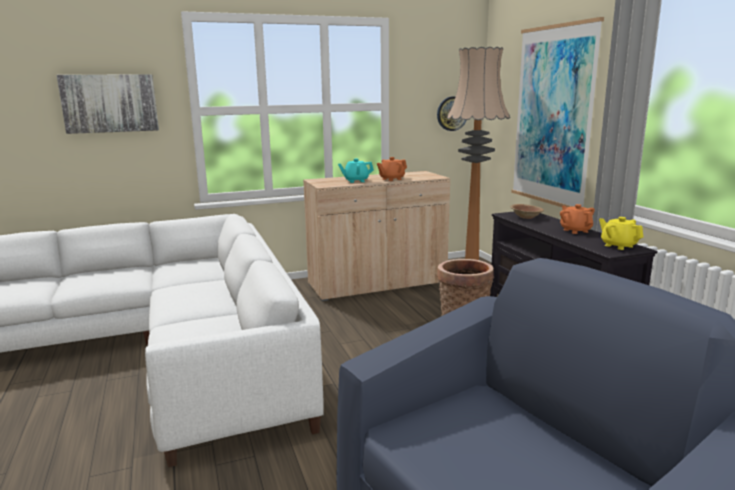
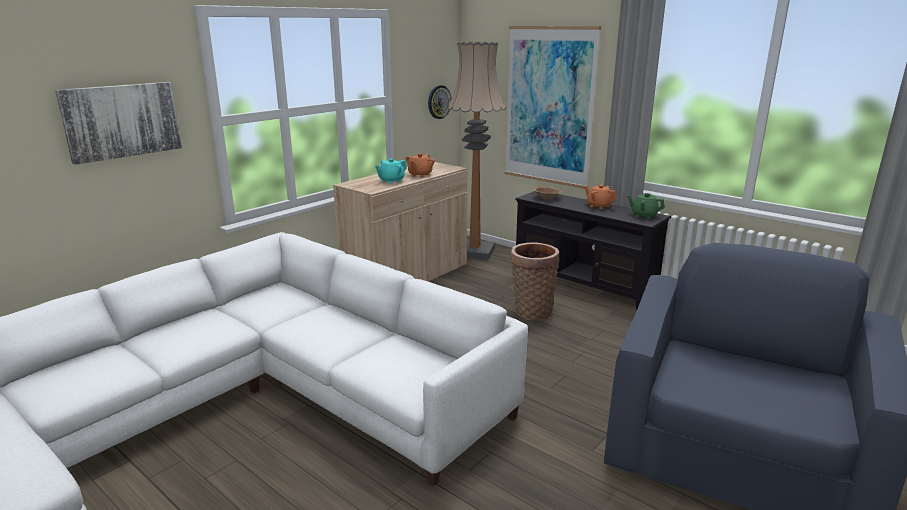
camera: 30 degrees left, 5 degrees up
yellow teapot [599,217,643,250] -> green teapot [627,193,665,219]

